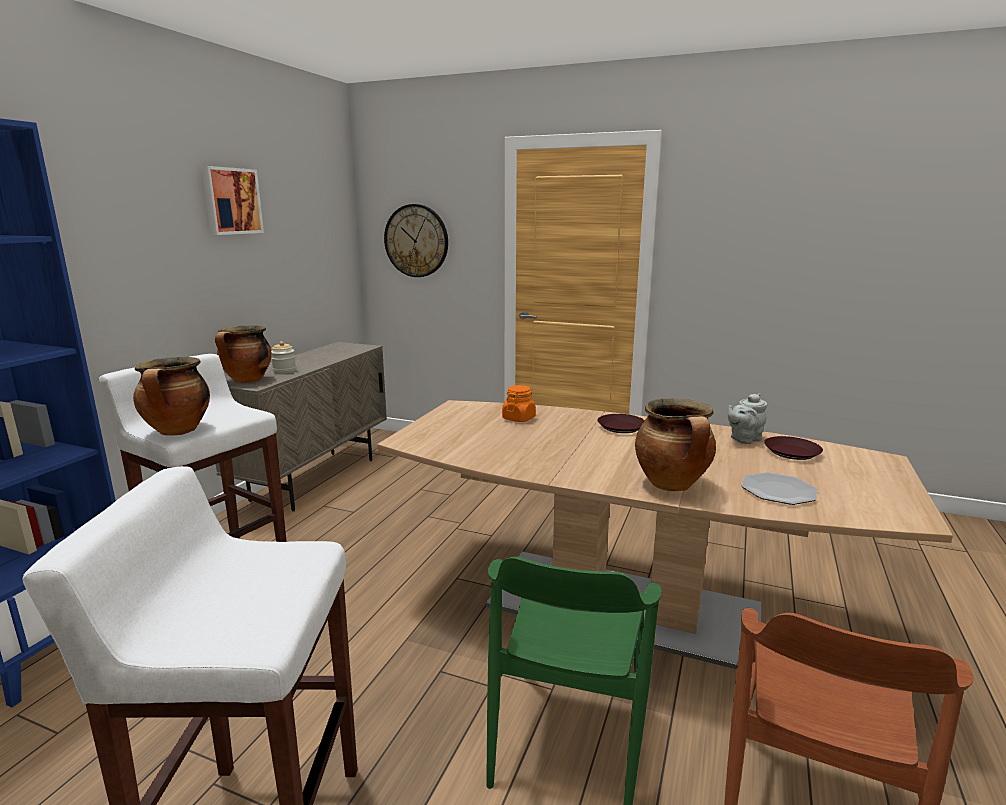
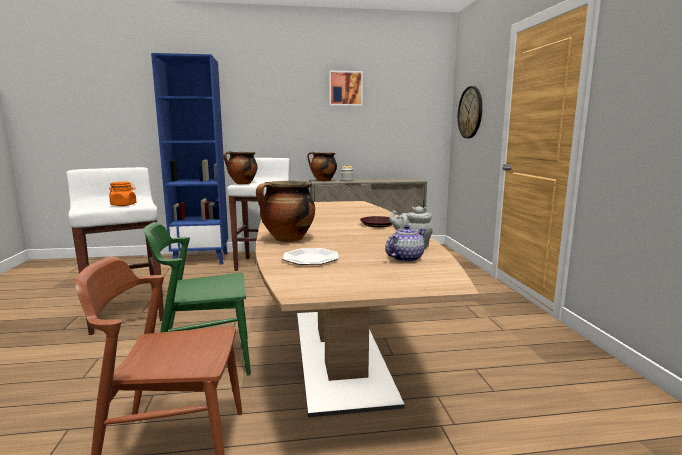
camera: 60 degrees right, 5 degrees down
orange jar [502,385,536,422] -> orange jar moved to [109,182,136,206]
brown plate [764,436,823,460] -> teapot [385,225,426,262]

